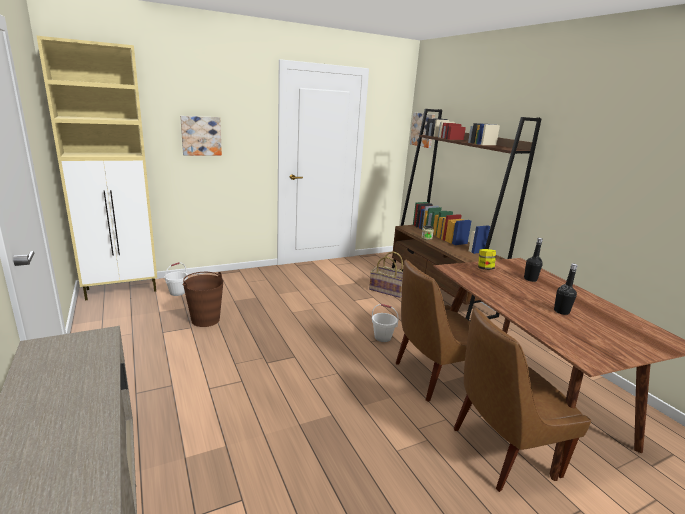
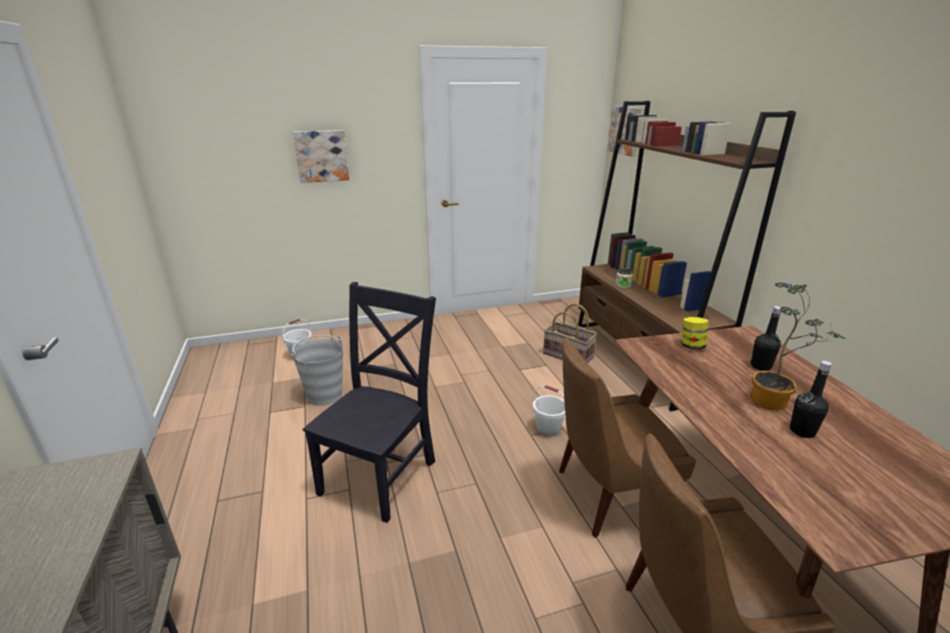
camera: 10 degrees right, 5 degrees up
beige cabinet [37,36,157,300] -> none
brown bucket [183,272,223,327] -> grey bucket [290,335,343,406]
none -> black chair [303,282,436,523]
none -> potted plant [750,282,846,410]

